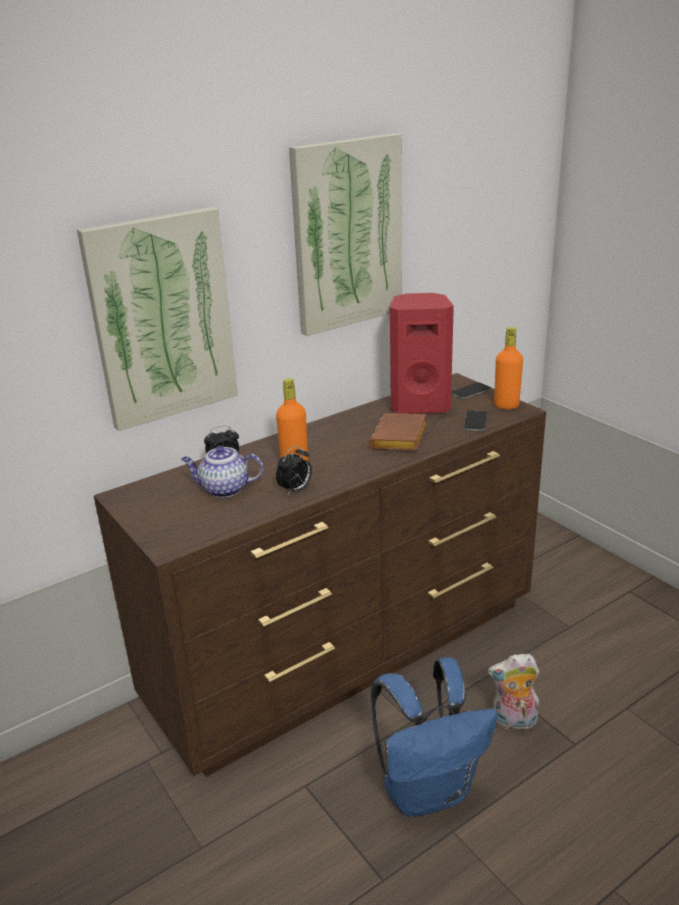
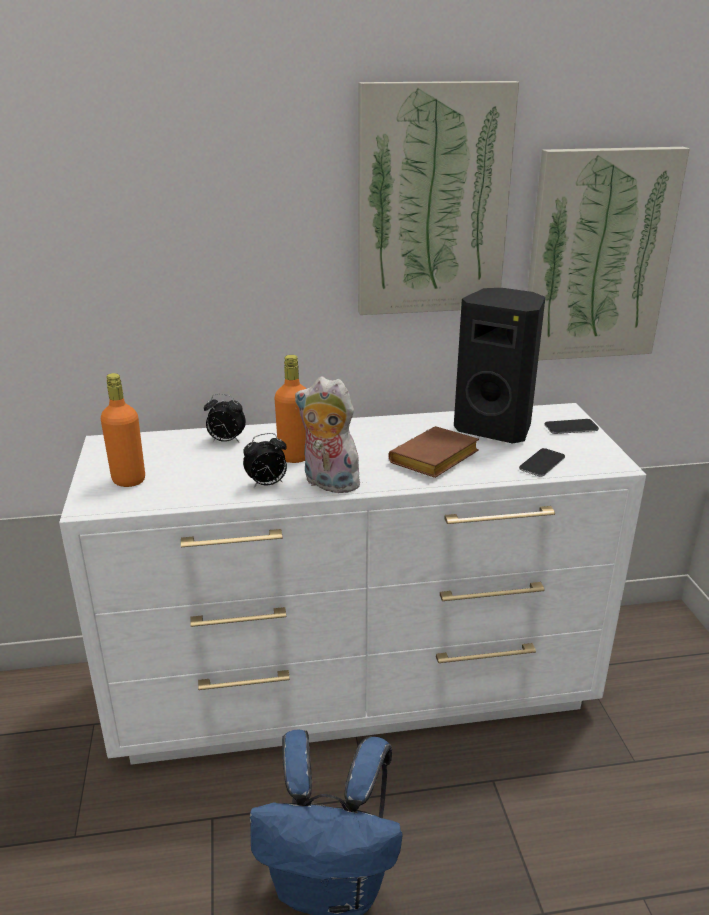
camera: 25 degrees right, 0 degrees up
picture [77,207,238,431] -> picture moved to [527,147,690,360]
brown dresser [94,373,546,777] -> white dresser [59,403,646,765]
teapot [181,446,264,498] -> none
red speaker [390,293,454,414] -> black speaker [454,288,545,444]
plush toy [488,654,539,730] -> plush toy moved to [295,376,366,493]
orange bottle [494,327,523,410] -> orange bottle moved to [101,373,145,487]

